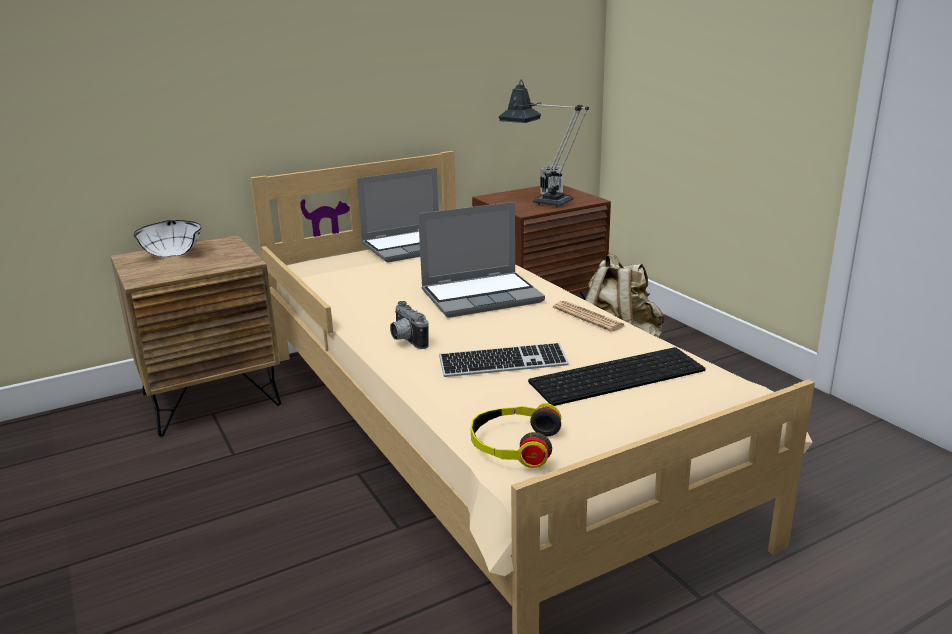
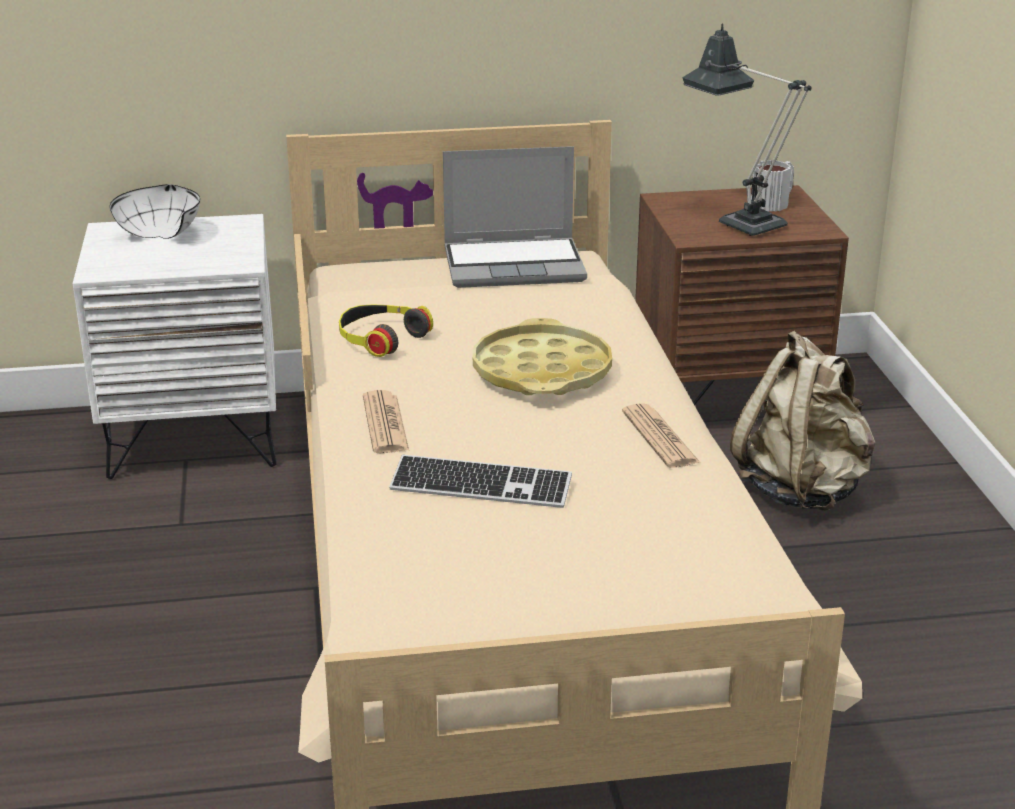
camera: 20 degrees right, 5 degrees up
brown nightstand [110,235,281,436] -> white nightstand [73,214,277,479]
camera [390,301,429,349] -> newspaper [363,390,409,453]
laptop [418,202,545,318] -> yellow tray [473,318,612,395]
headphones [470,403,561,468] -> headphones moved to [339,304,433,357]
keyboard [528,347,705,406] -> none

